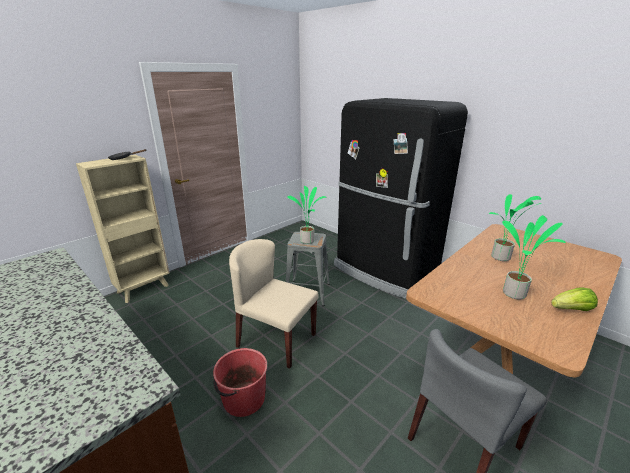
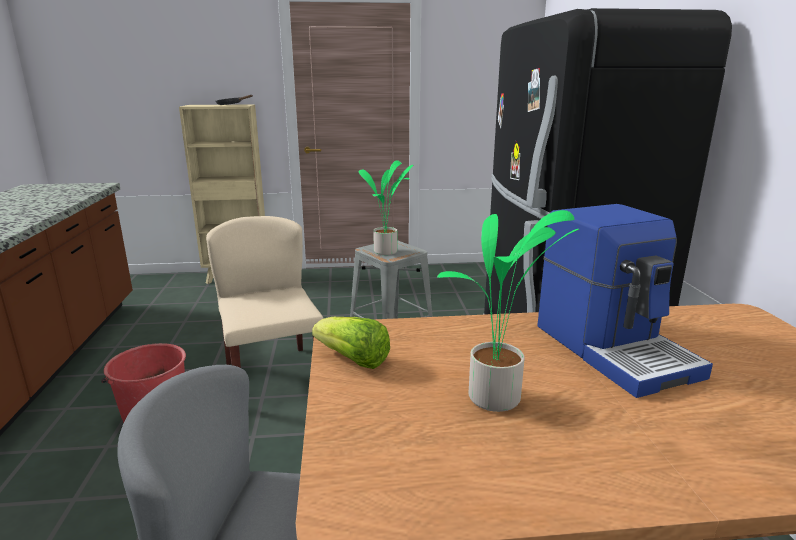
camera: 40 degrees right, 5 degrees down
potted plant [489,194,541,261] -> coffee machine [537,204,713,398]
lettuce [551,287,598,311] -> lettuce moved to [312,317,390,369]

